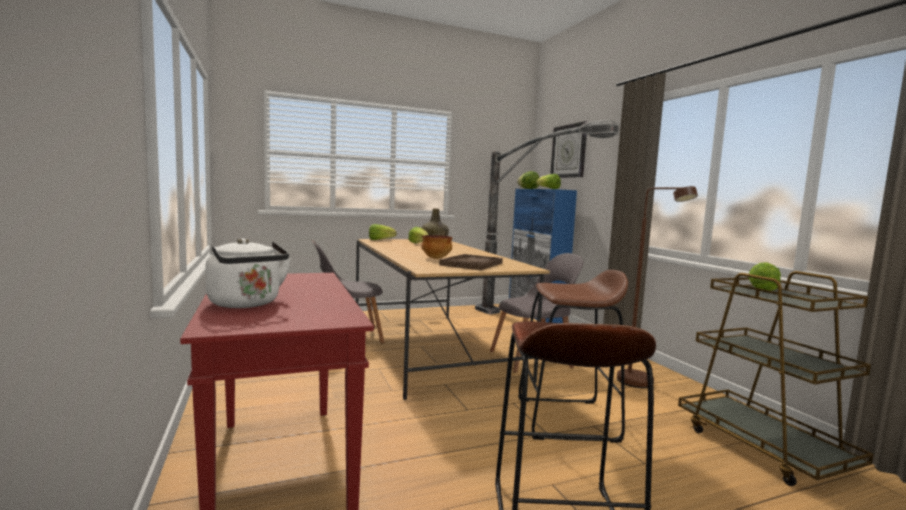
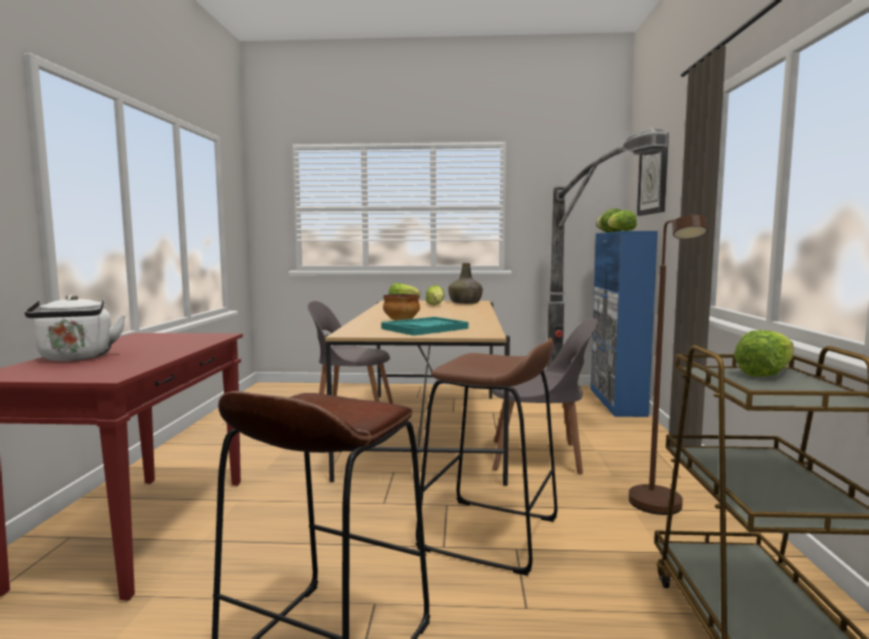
camera: 25 degrees right, 0 degrees up
brown tray [439,254,503,270] -> turquoise tray [381,317,469,336]

